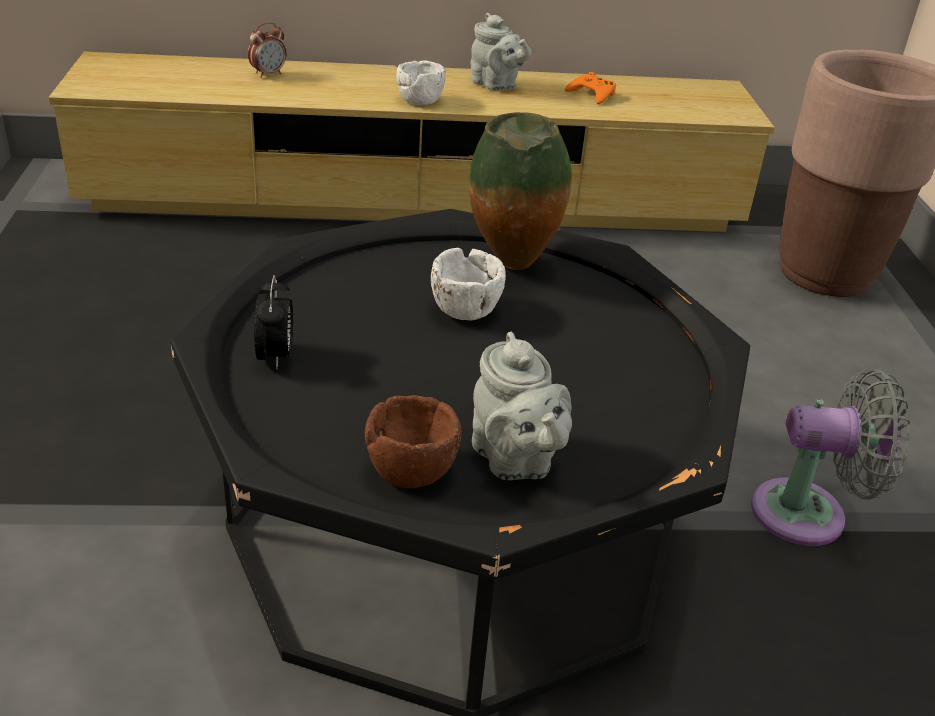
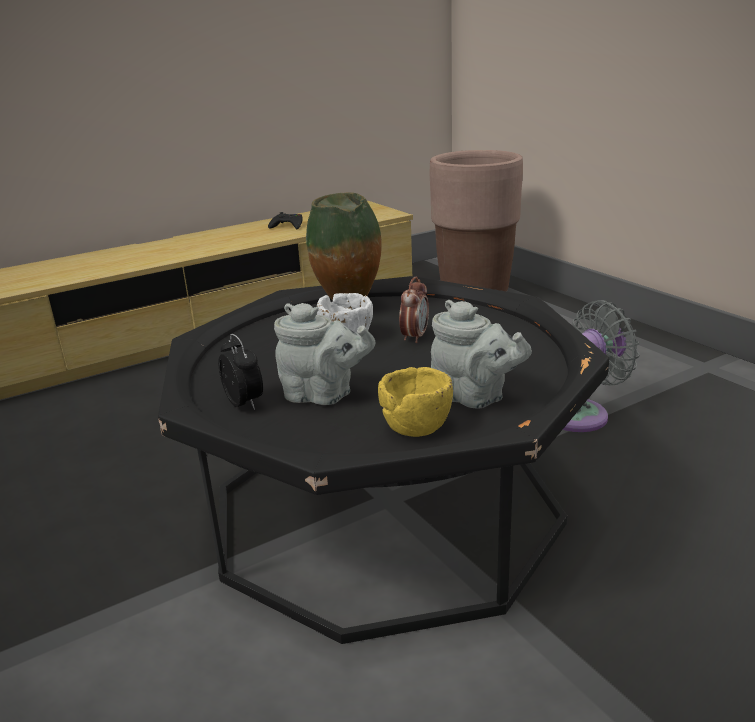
camera: 25 degrees left, 10 degrees down
alarm clock [248,22,286,78] -> alarm clock moved to [399,276,429,343]
brown bowl [365,395,462,488] -> yellow bowl [378,367,453,437]
white bowl [397,61,446,105] -> none
grey teapot [470,13,531,91] -> grey teapot moved to [274,303,376,405]
orange game controller [565,72,616,104] -> black game controller [268,212,303,229]

